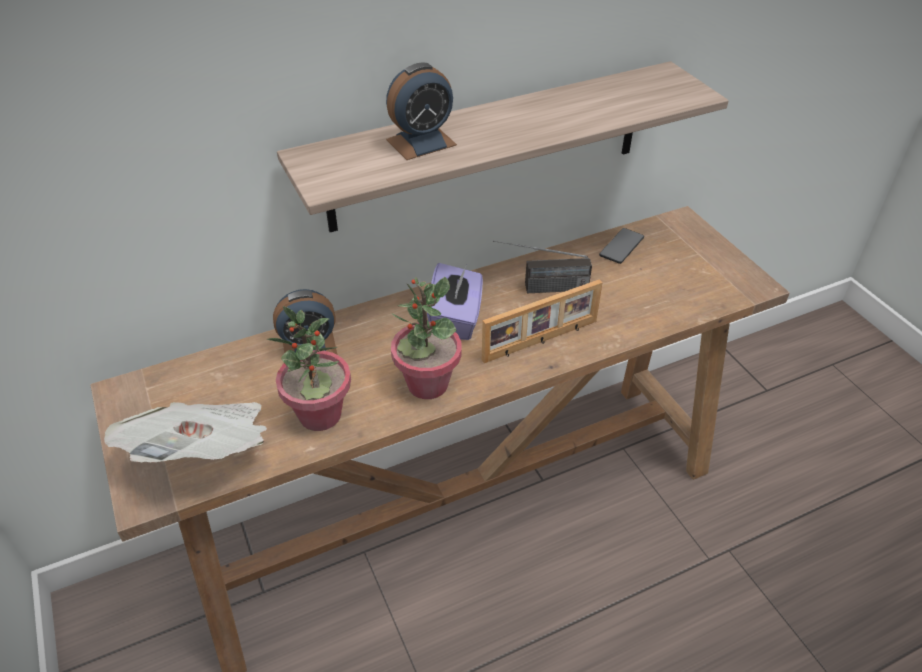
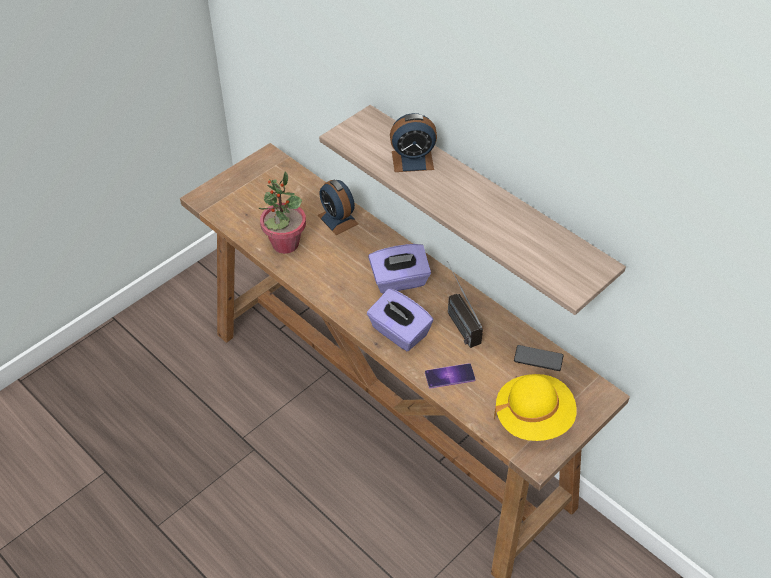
camera: 70 degrees right, 5 degrees up
newspaper [104,402,267,462] -> none
alarm clock [386,63,457,160] -> alarm clock turned 45 degrees counterclockwise [390,113,437,172]
potted plant [391,277,462,399] -> none
picture frame [482,280,602,363] -> purple tissue box [367,288,434,351]
none -> phone [425,363,476,388]
none -> yellow hat [494,374,577,441]

